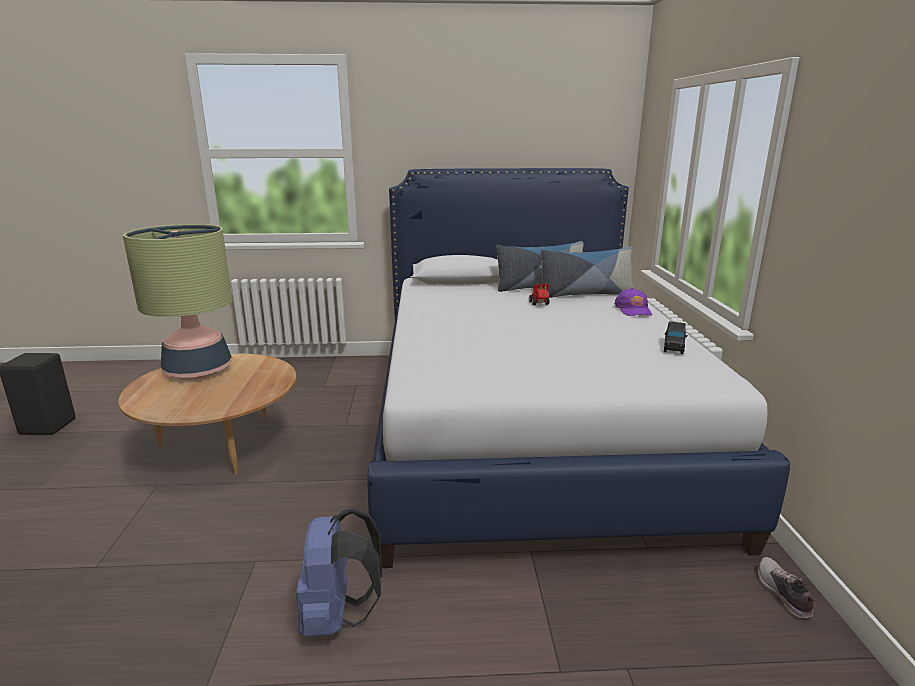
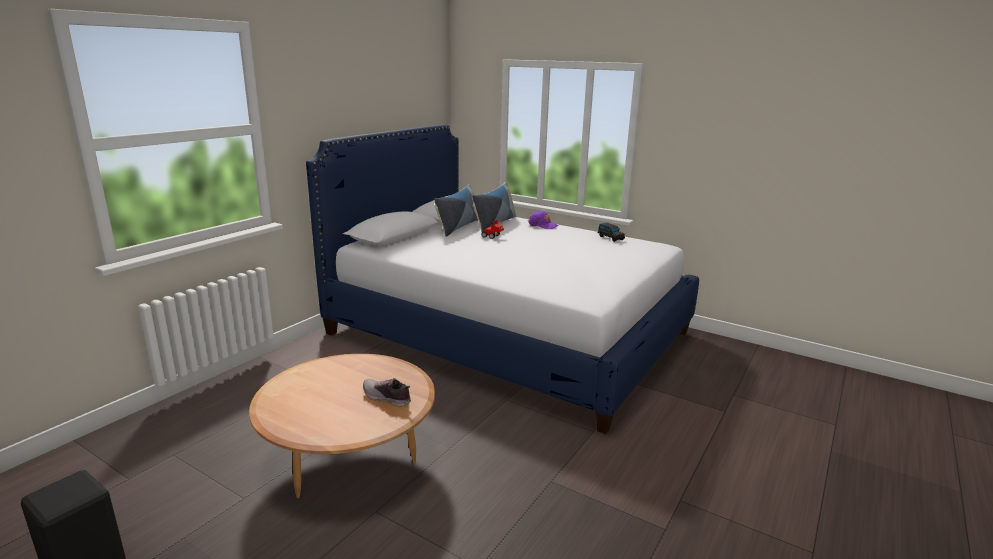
camera: 55 degrees left, 0 degrees up
table lamp [123,224,233,380] -> none
blue backpack [296,508,382,637] -> none
shoe [758,557,815,619] -> shoe moved to [363,378,411,407]

